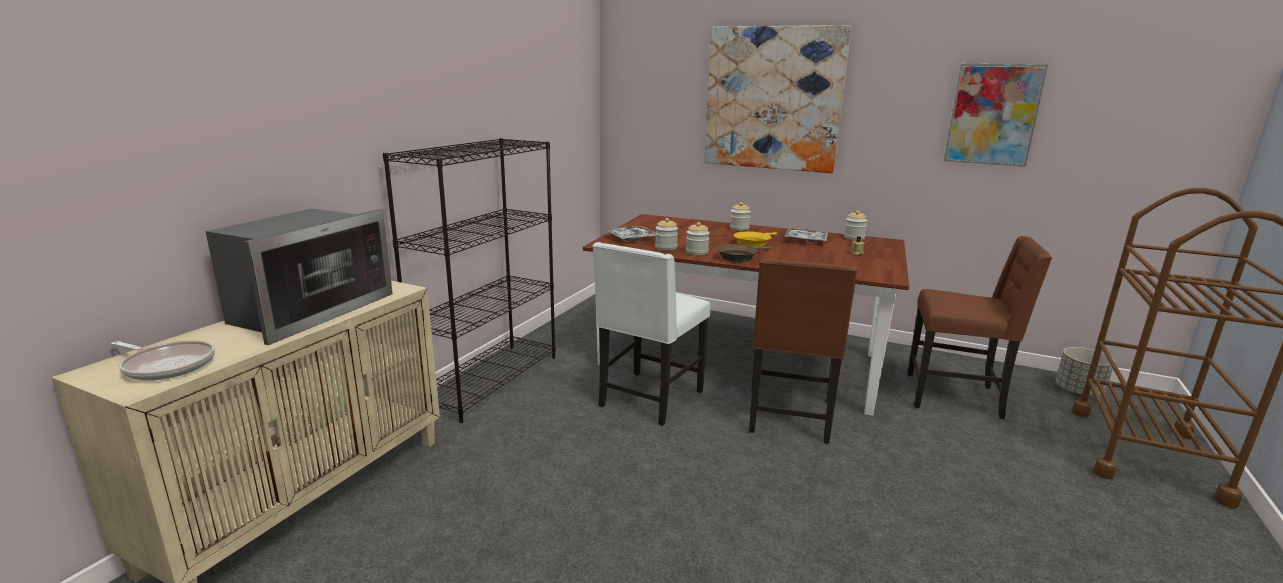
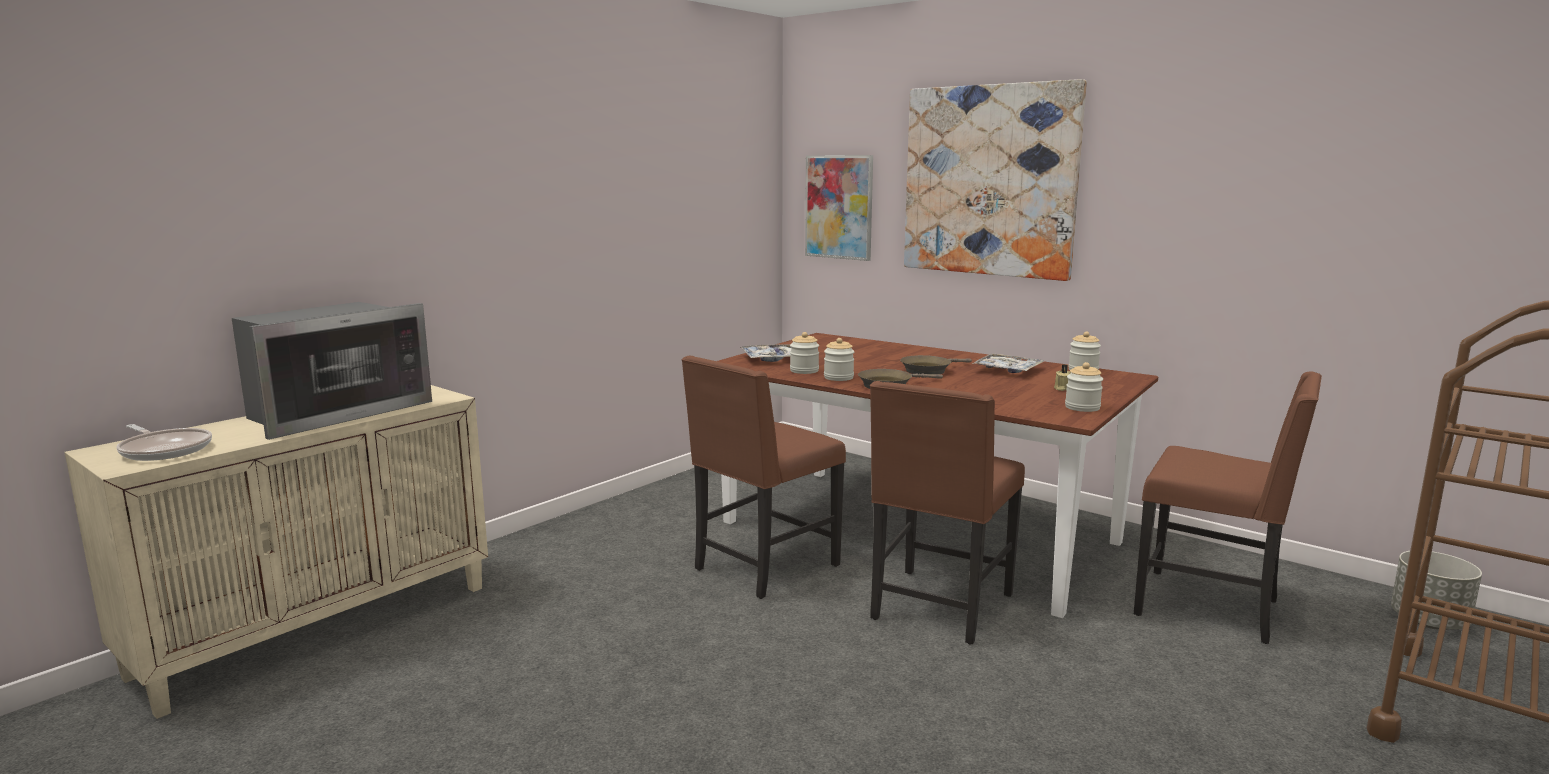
camera: 15 degrees right, 5 degrees down
black bookcase [383,138,556,423] -> none
white chair [592,242,710,426] -> brown chair [681,356,846,599]
jar [730,202,751,231] -> jar moved to [1065,362,1103,412]
yellow frying pan [734,231,777,247] -> brown frying pan [900,355,972,374]
picture [944,64,1048,167] -> picture moved to [805,155,873,261]

